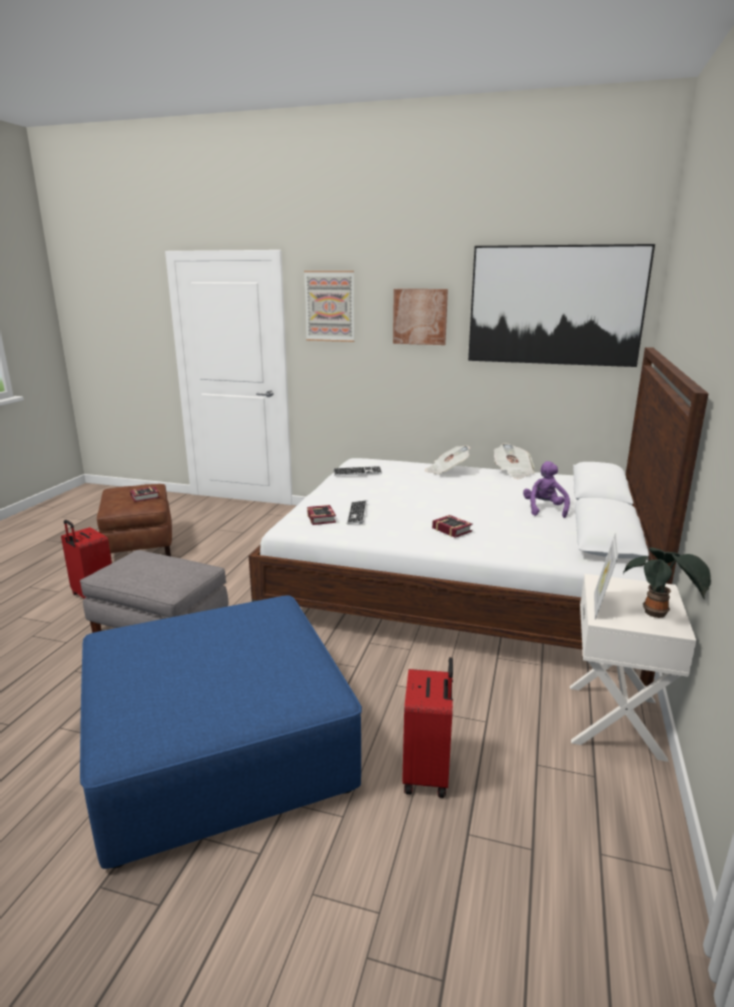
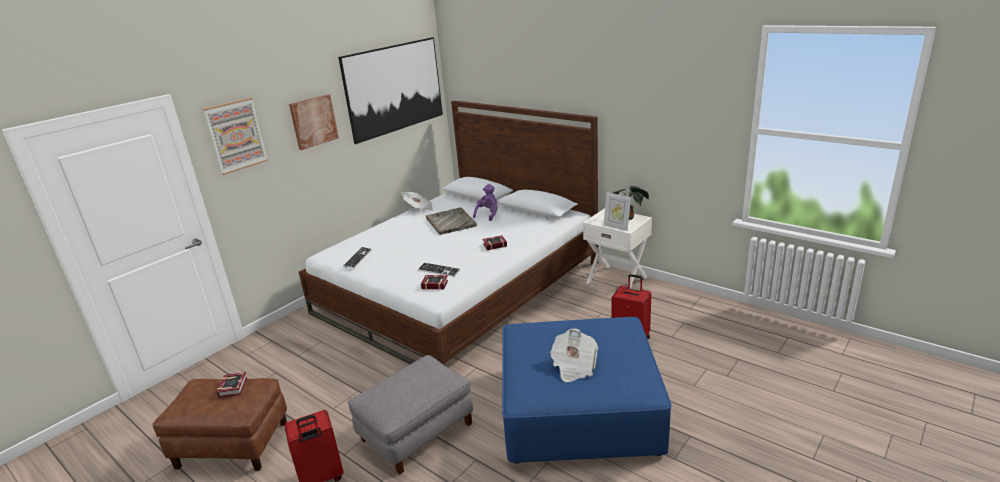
camera: 65 degrees left, 5 degrees up
newspaper [425,446,470,475] -> newspaper moved to [550,329,598,382]
purple plush toy [523,461,570,518] -> purple plush toy turned 90 degrees clockwise [473,184,498,221]
none -> grey tray [426,207,477,235]

